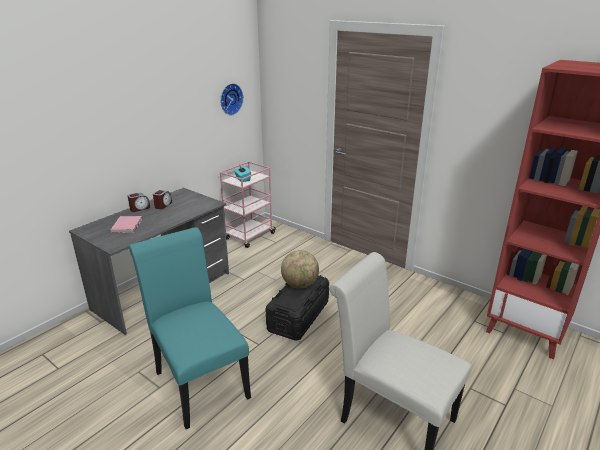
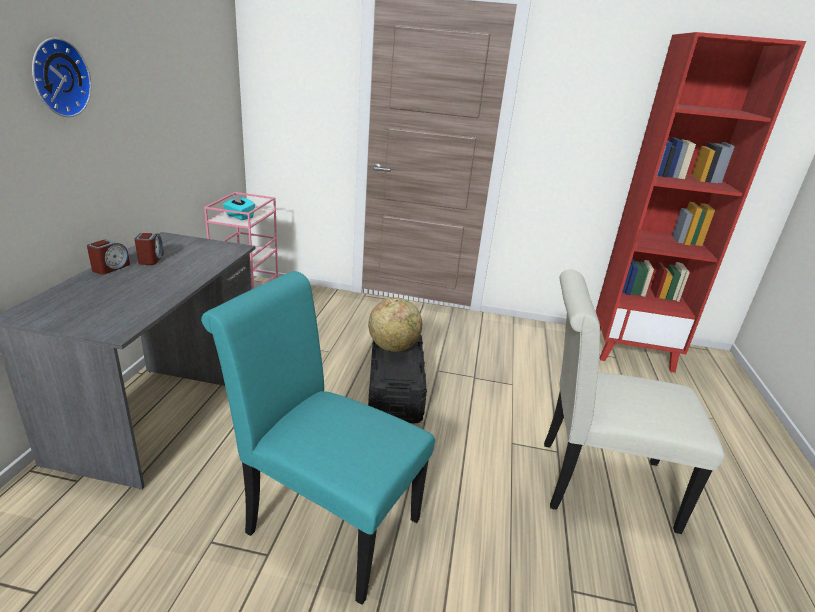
camera: 30 degrees left, 0 degrees up
pink book [111,216,142,233] -> none
wall clock [220,83,243,116] -> wall clock moved to [32,38,91,117]

